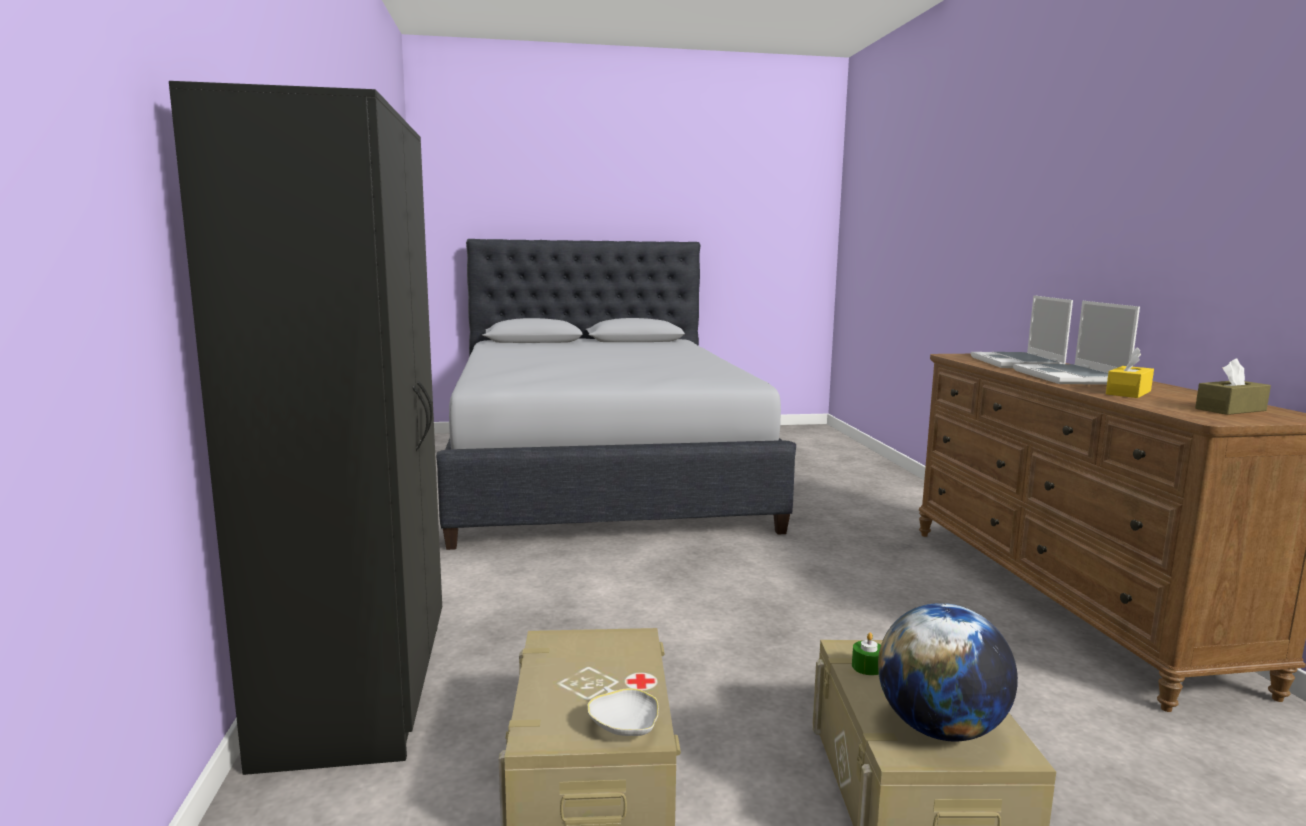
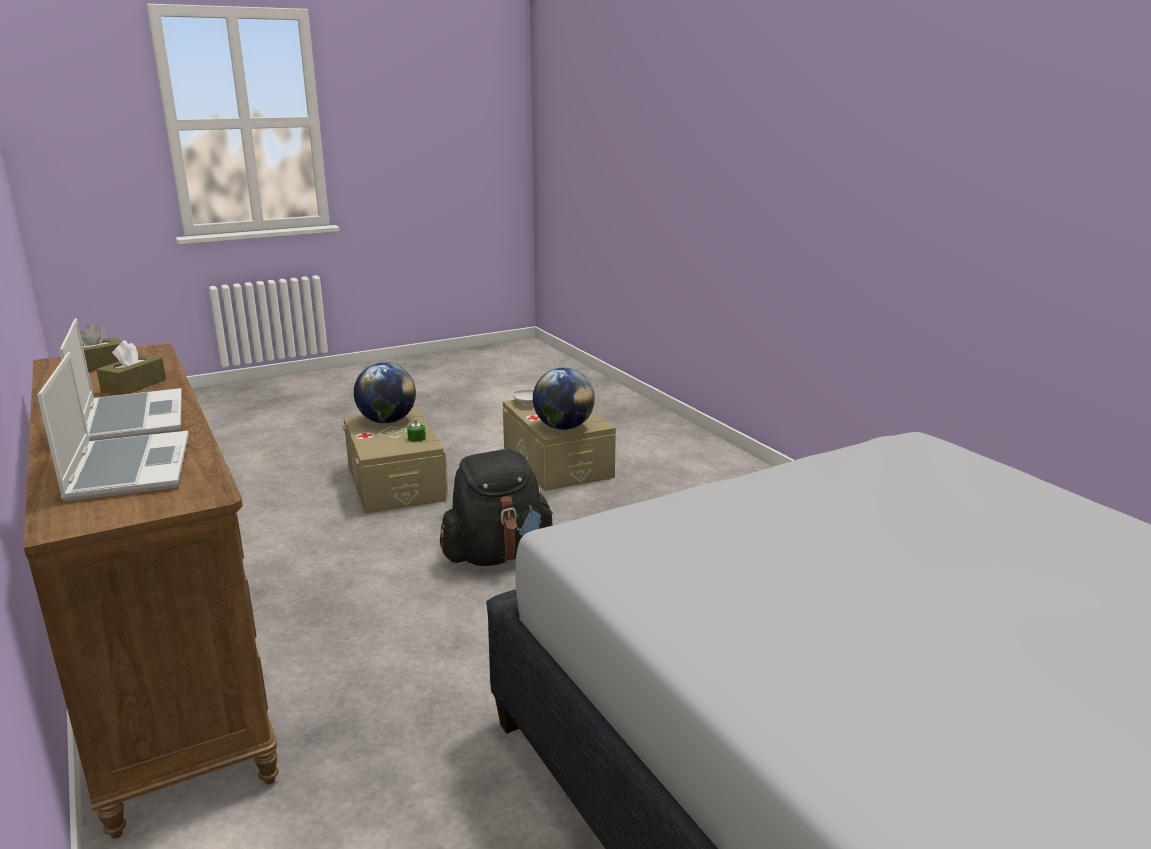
camera: 160 degrees right, 10 degrees up
black wardrobe [169,81,442,775] -> none
yellow tissue box [1106,347,1154,398] -> brown tissue box [96,340,166,395]
none -> black backpack [440,449,553,566]
none -> globe [533,367,595,430]

